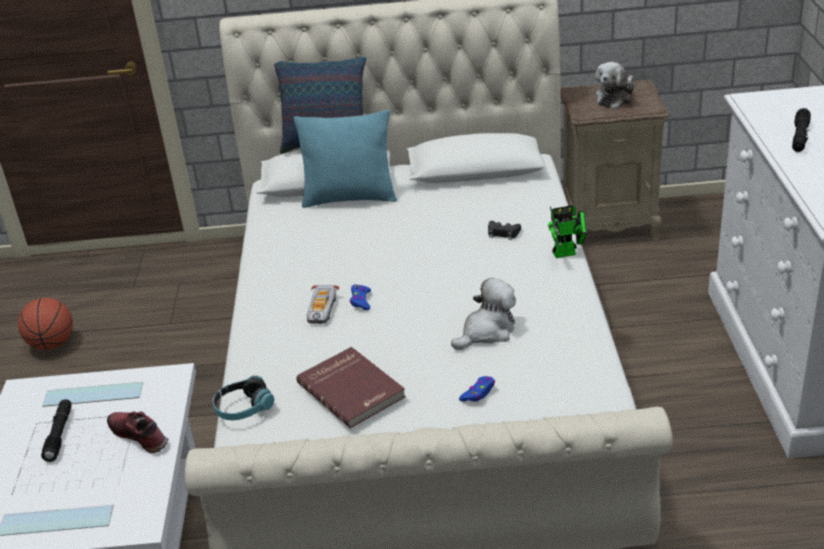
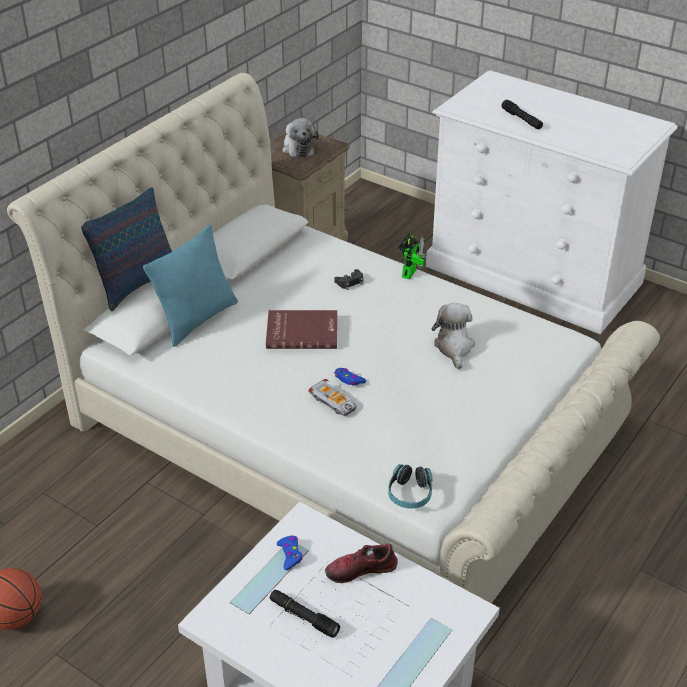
camera: 55 degrees left, 5 degrees up
red book [296,347,406,428] -> red book moved to [266,310,337,349]
blue game controller [459,376,495,402] -> blue game controller moved to [277,536,303,570]

